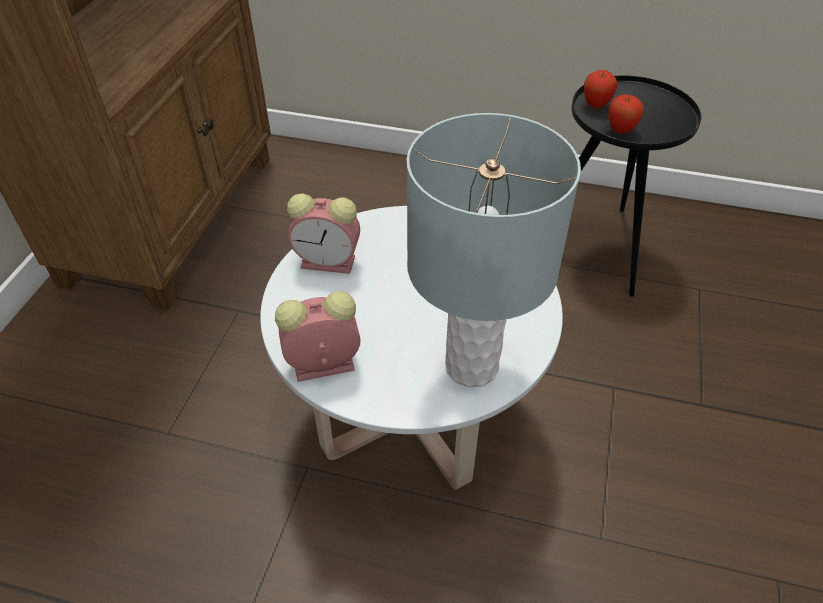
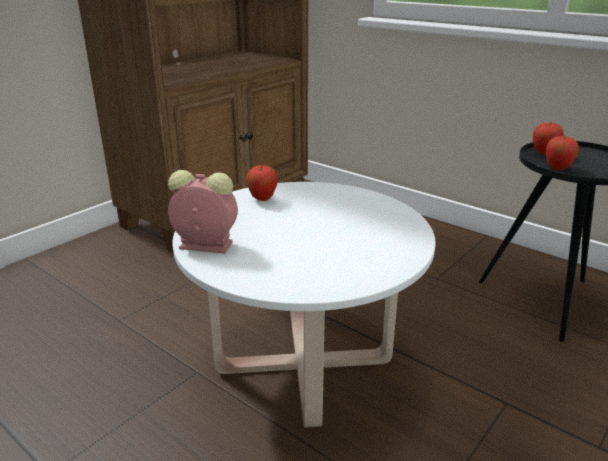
camera: 25 degrees right, 20 degrees down
alarm clock [287,193,360,274] -> apple [246,165,278,201]
grey table lamp [407,113,581,387] -> none

